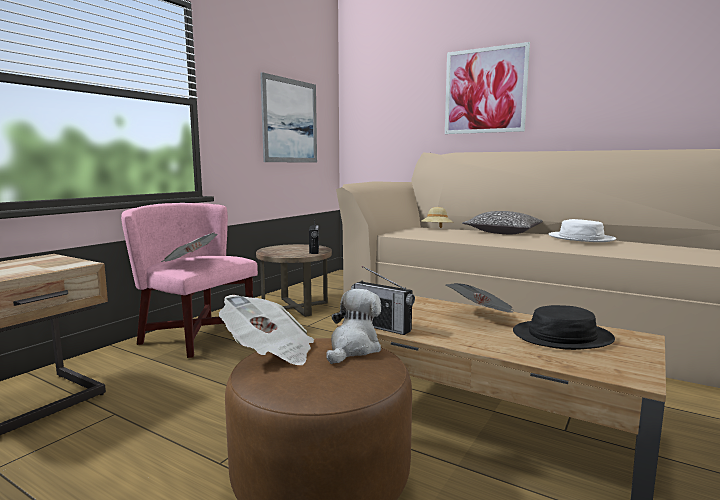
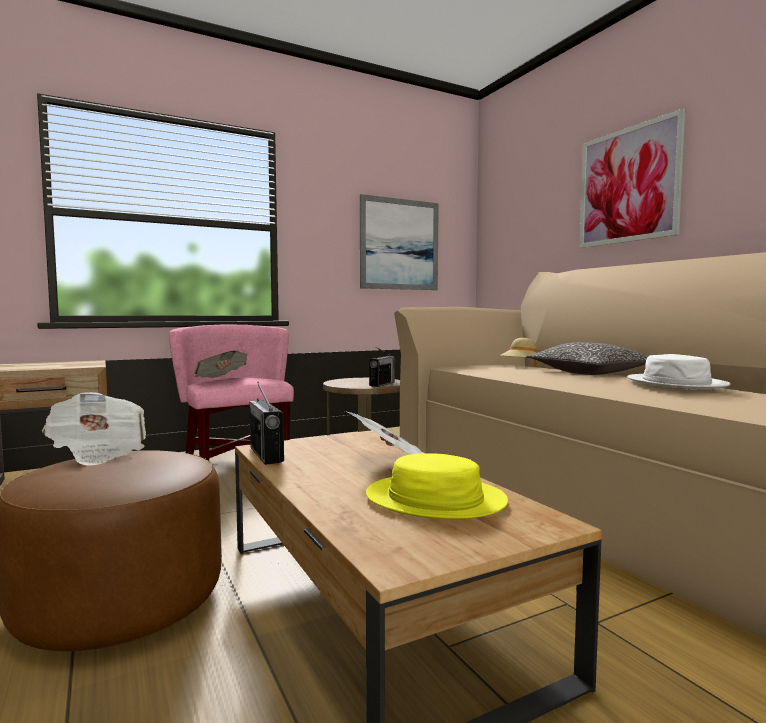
camera: 30 degrees right, 5 degrees down
plush toy [326,289,381,364] -> none
black hat [513,305,615,350] -> yellow hat [366,453,508,519]

